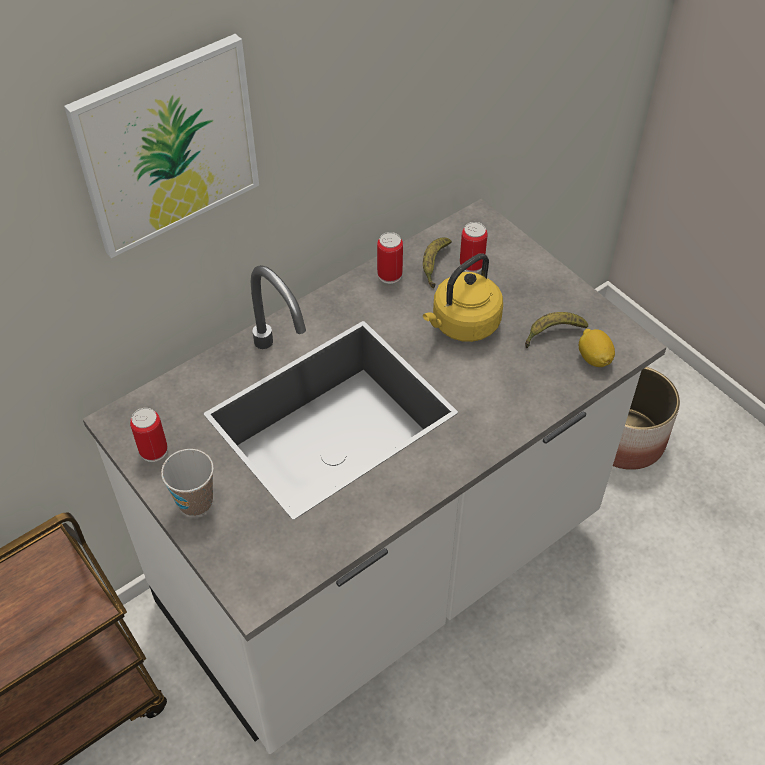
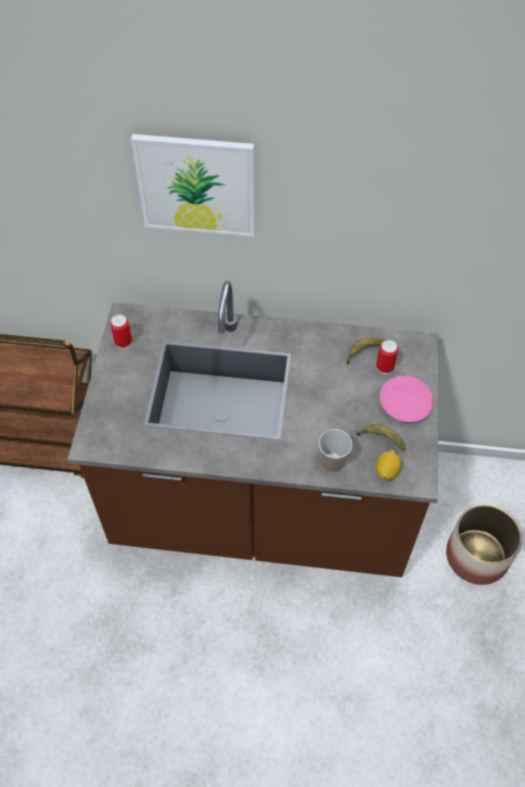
camera: 45 degrees right, 5 degrees up
white counter [83,199,667,754] -> brown counter [68,281,439,577]
cup [161,449,214,516] -> cup moved to [318,429,352,472]
can [377,232,403,284] -> none
yellow kettle [423,253,503,342] -> none
none -> pink plate [380,376,434,422]

